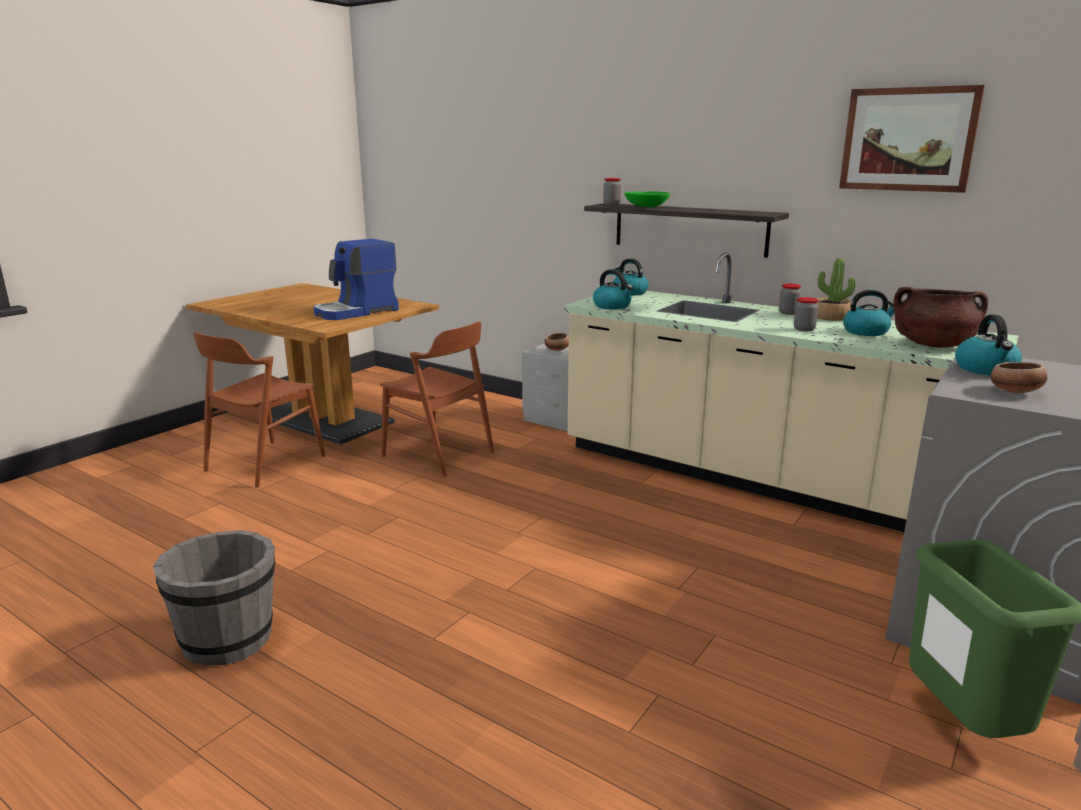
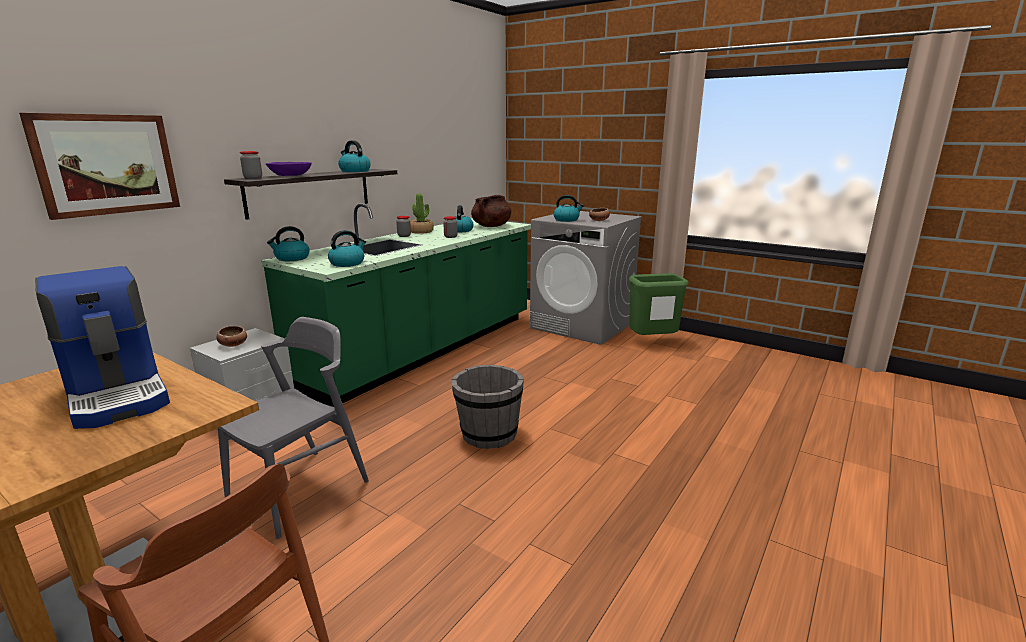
camera: 90 degrees left, 0 degrees up
grey bucket [153,530,276,666] -> grey bucket moved to [452,365,524,449]
brown chair [380,322,494,477] -> grey chair [218,317,369,539]
beige counter [564,252,1018,532] -> green counter [261,203,531,407]
green bowl [624,191,670,207] -> purple bowl [266,162,312,176]
picture [839,85,985,193] -> picture moved to [19,113,180,220]
none -> kettle [338,140,371,172]

